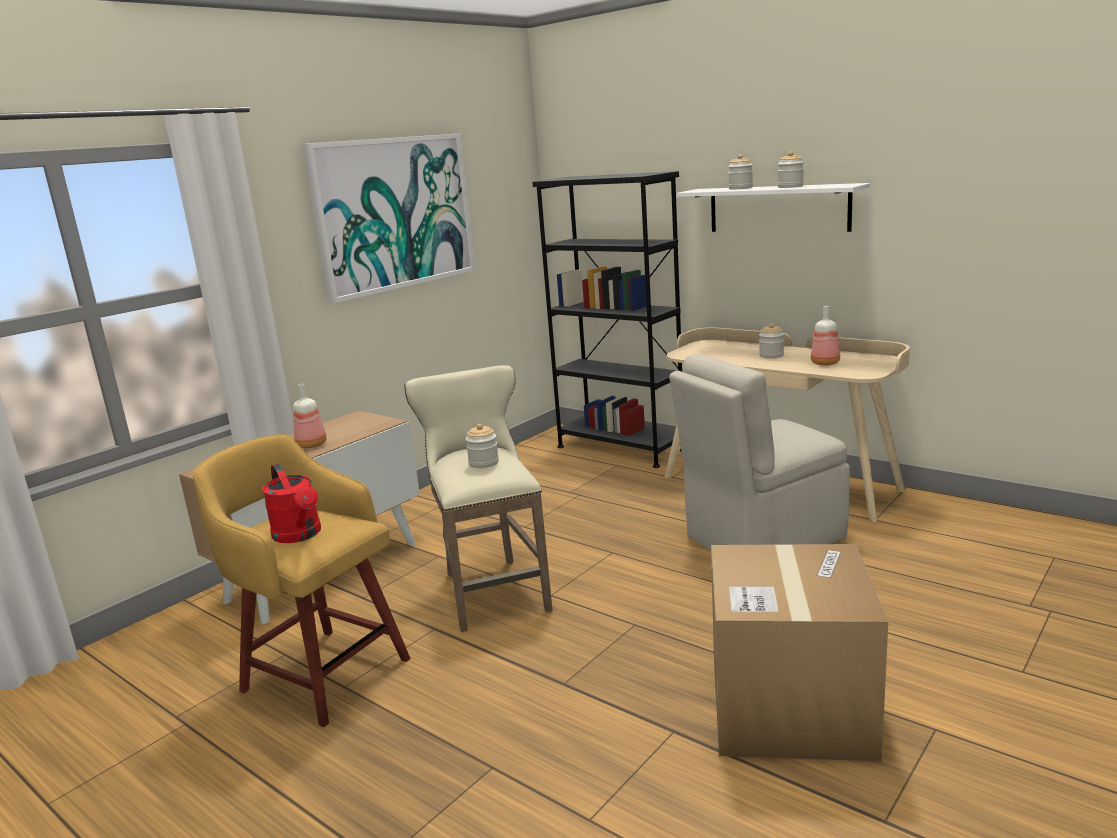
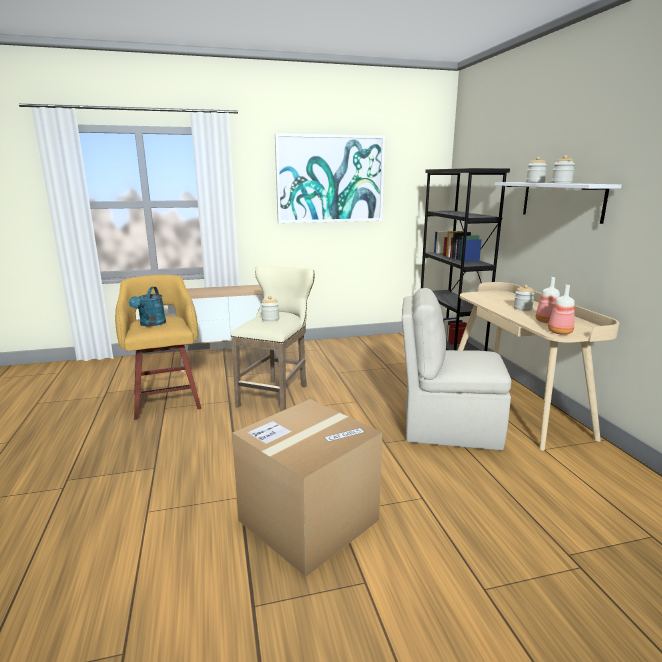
camera: 35 degrees right, 0 degrees up
red watering can [262,463,321,543] -> turquoise watering can [129,287,166,326]
bottle [293,384,327,448] -> bottle moved to [548,285,575,335]

